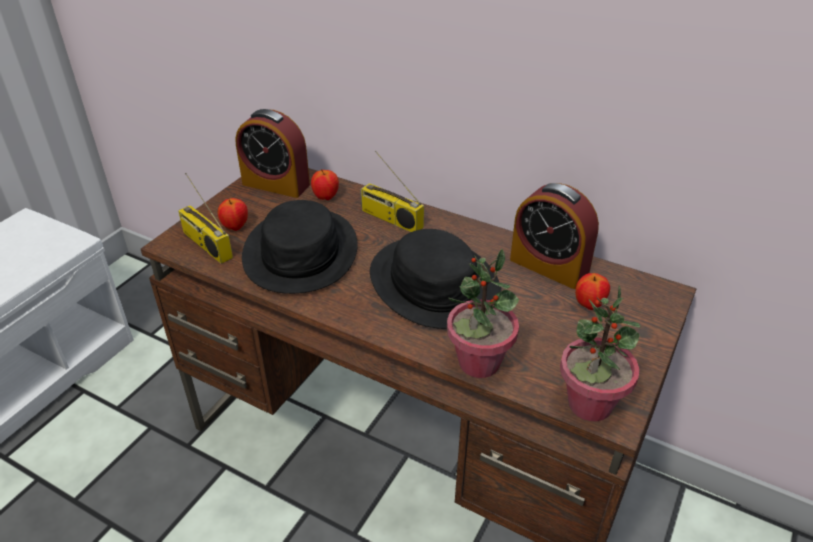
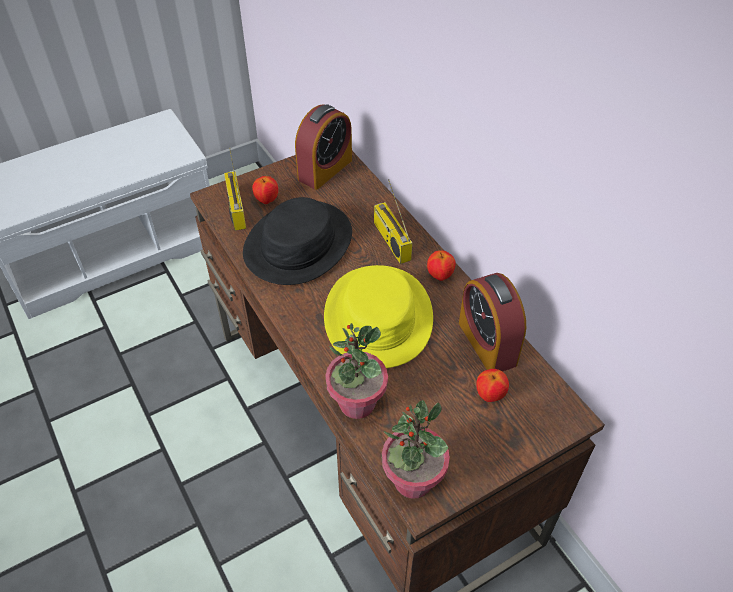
camera: 30 degrees right, 10 degrees up
alarm clock [235,109,310,198] -> alarm clock turned 105 degrees counterclockwise [295,104,352,190]
apple [311,169,339,200] -> apple moved to [427,250,456,281]
black hat [370,229,501,329] -> yellow hat [324,265,433,368]

